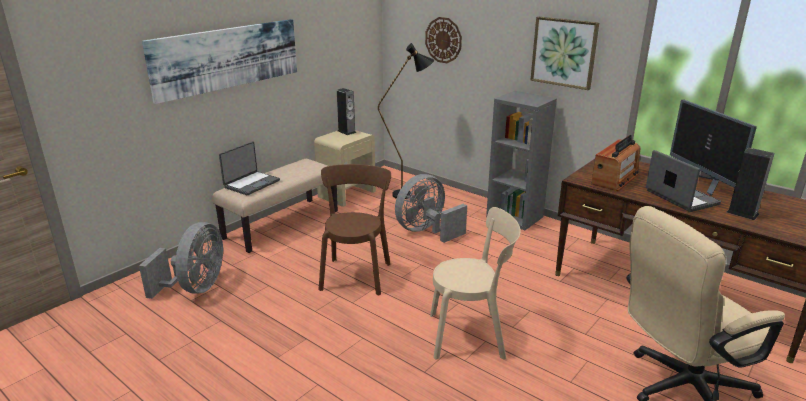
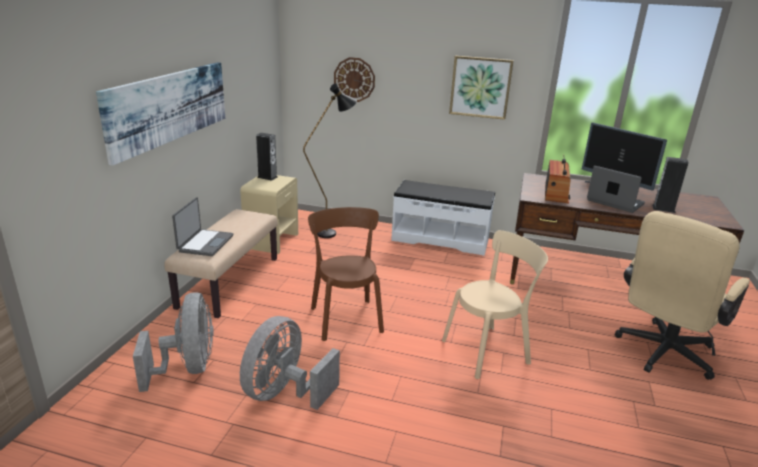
camera: 25 degrees left, 0 degrees up
grey fan [395,174,467,243] -> grey fan moved to [240,316,340,410]
grey bookcase [486,91,557,230] -> white bench [391,180,495,256]

